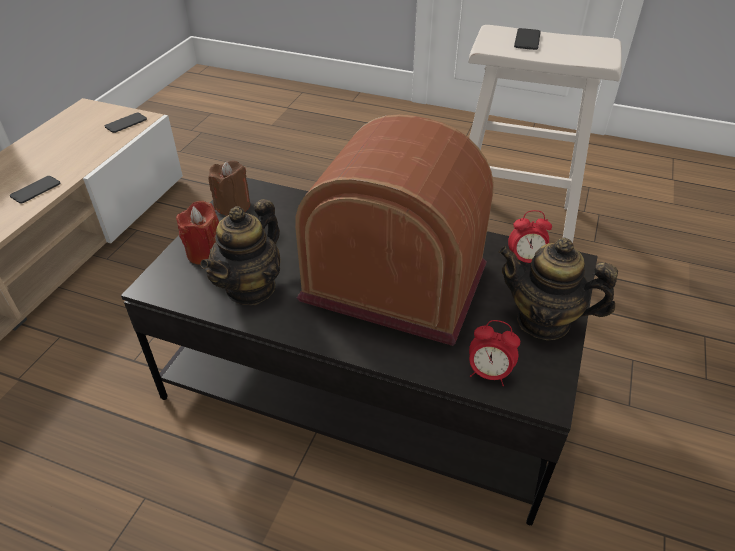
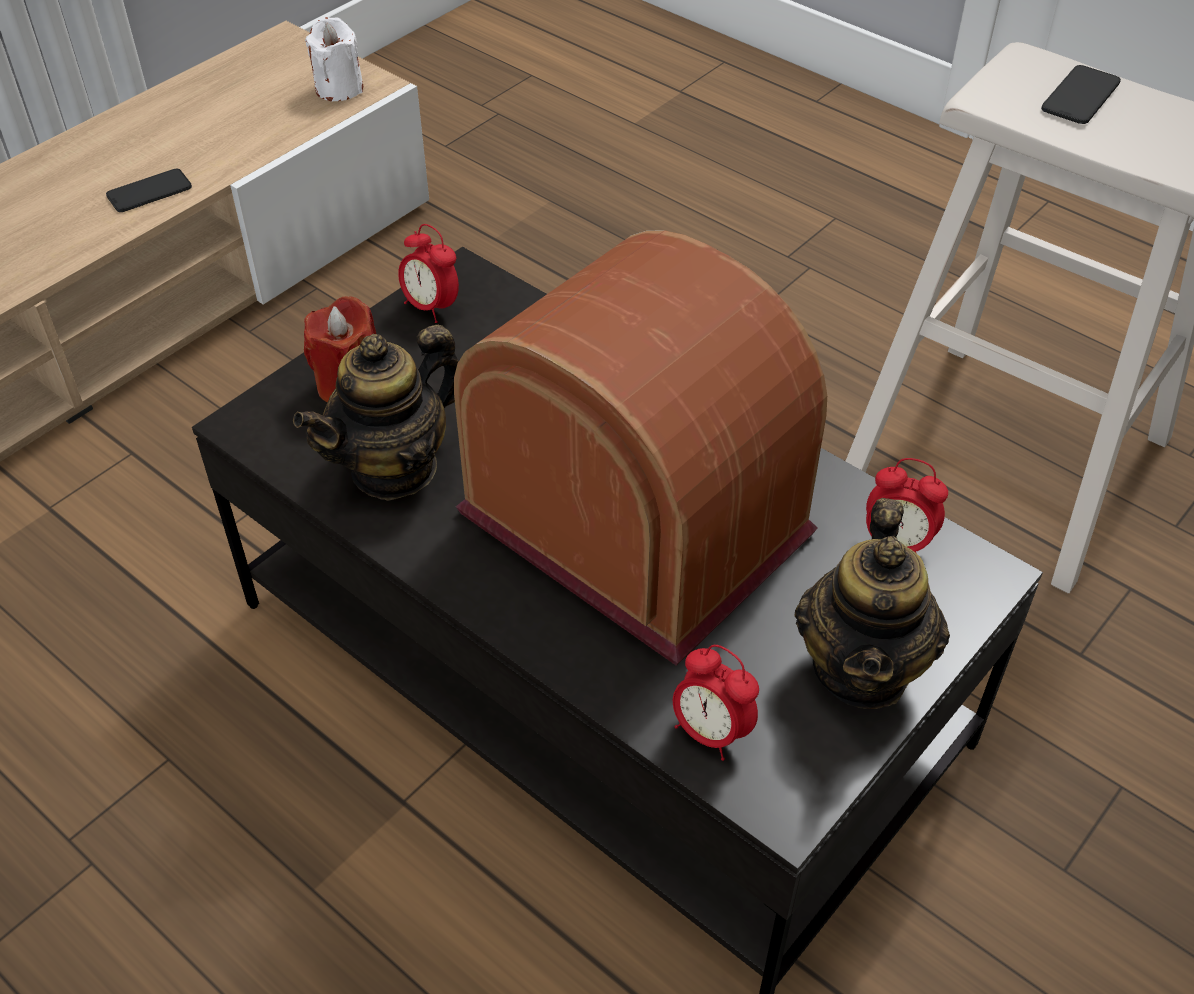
camera: 20 degrees right, 5 degrees up
phone [105,113,147,133] -> white candle [305,17,363,101]
brown candle [208,160,250,216] -> alarm clock [398,224,459,323]
teapot [498,238,618,340] -> teapot turned 120 degrees counterclockwise [795,498,950,709]

